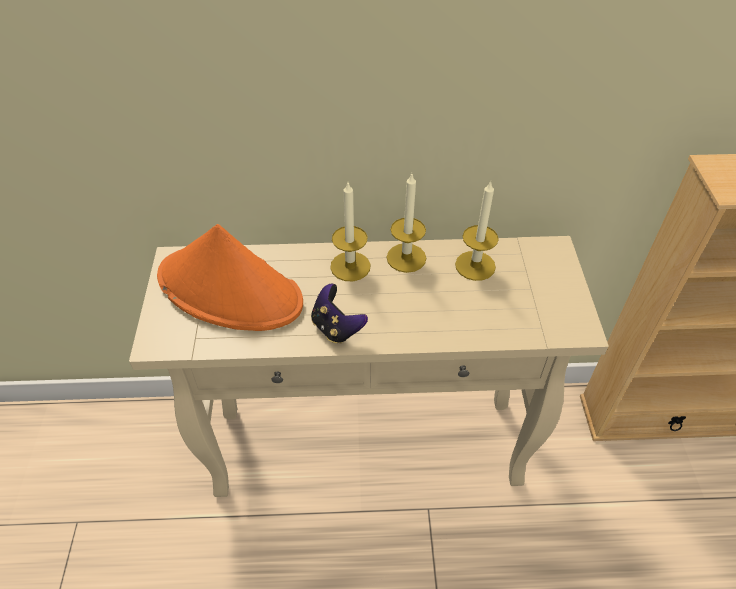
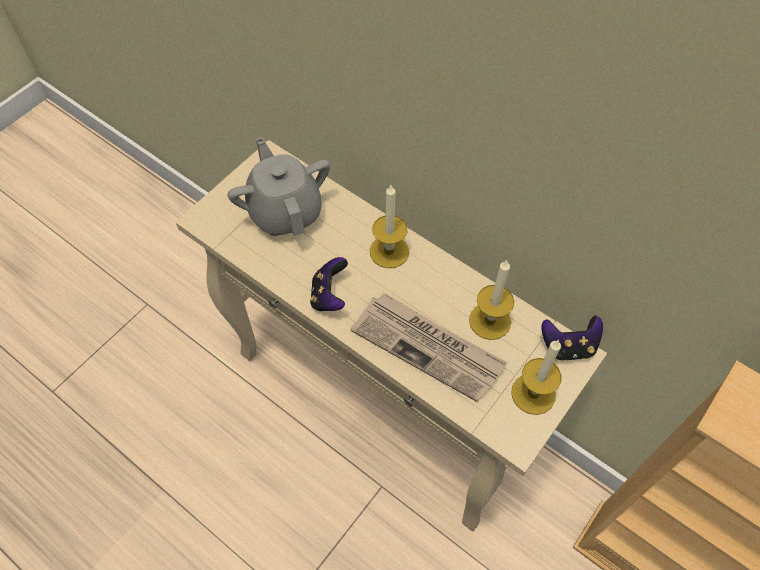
camera: 40 degrees right, 10 degrees up
orange hat [157,224,303,331] -> grey teapot [228,137,330,236]
candle [387,174,426,273] -> candle moved to [511,340,561,415]
none -> newspaper [350,293,507,402]
none -> game controller [542,315,603,362]

